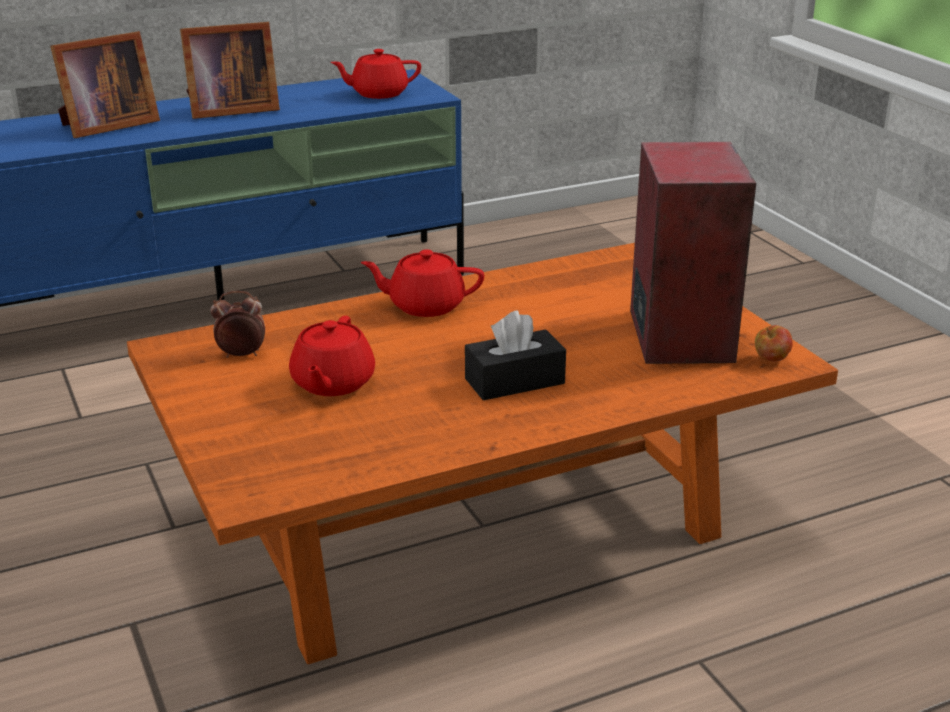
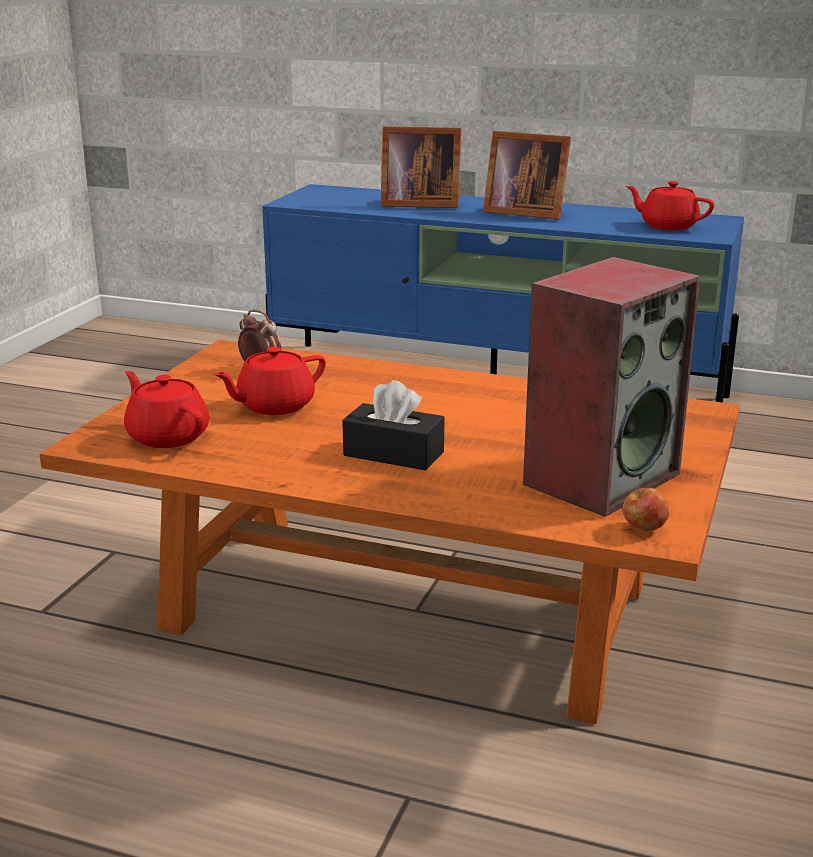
camera: 45 degrees right, 5 degrees down
red teapot [361,249,484,317] -> red teapot moved to [124,371,209,448]

